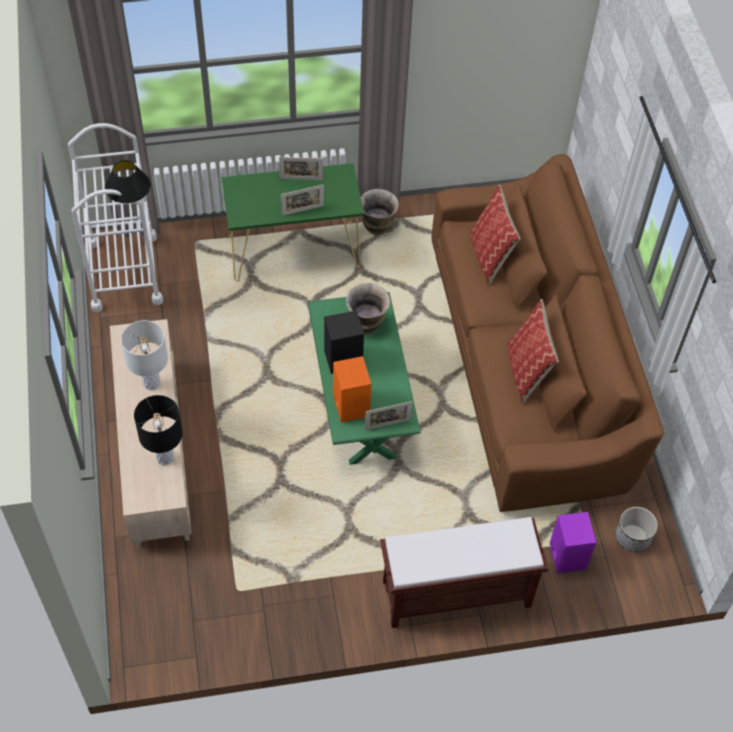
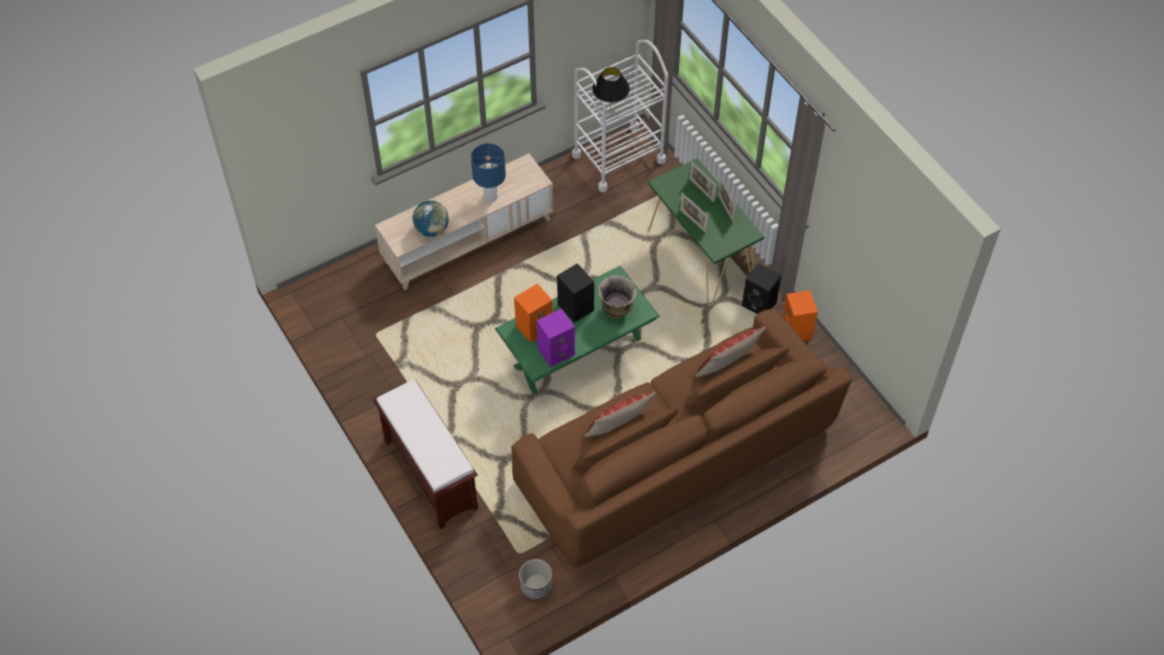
camera: 70 degrees right, 0 degrees up
white table lamp [121,320,168,390] -> blue table lamp [471,143,506,202]
black table lamp [134,395,183,465] -> globe [413,201,449,237]
vase [361,189,399,235] -> black speaker [742,263,781,314]
picture frame [365,401,413,430] -> picture frame moved to [690,161,716,202]
purple speaker [550,512,596,573] -> purple speaker moved to [537,309,575,367]
none -> orange speaker [783,290,818,341]

